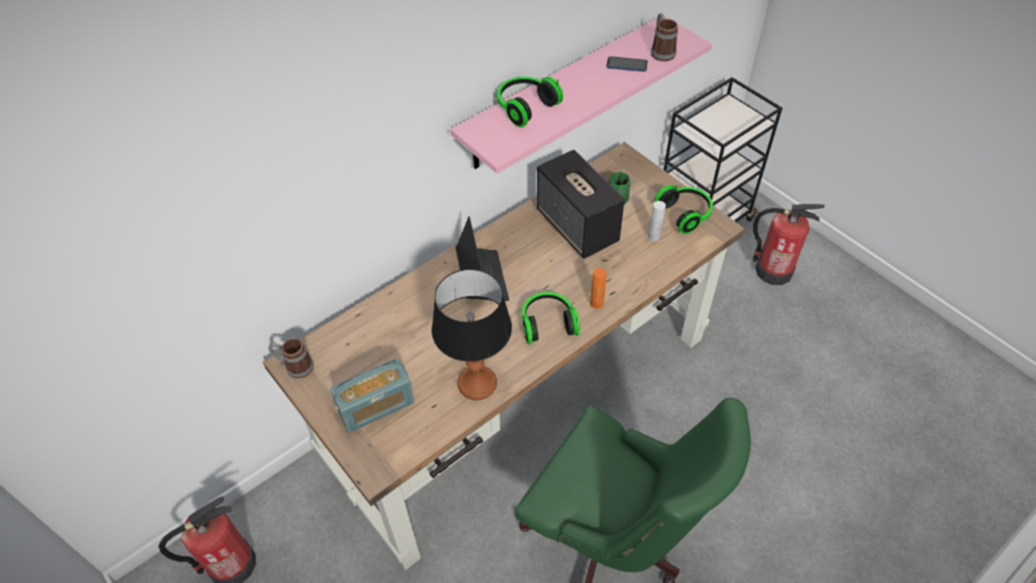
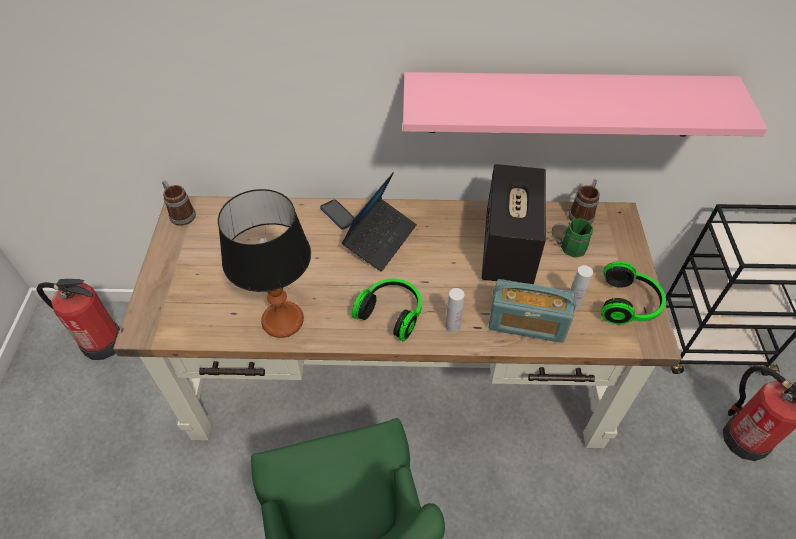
camera: 40 degrees right, 0 degrees up
radio [330,358,414,433] -> radio moved to [488,279,576,343]
headphones [497,77,563,128] -> none
orange bottle [590,268,606,309] -> white bottle [445,288,465,333]
phone [606,56,648,72] -> phone moved to [320,199,355,230]
mug [651,13,678,62] -> mug moved to [569,179,600,224]

